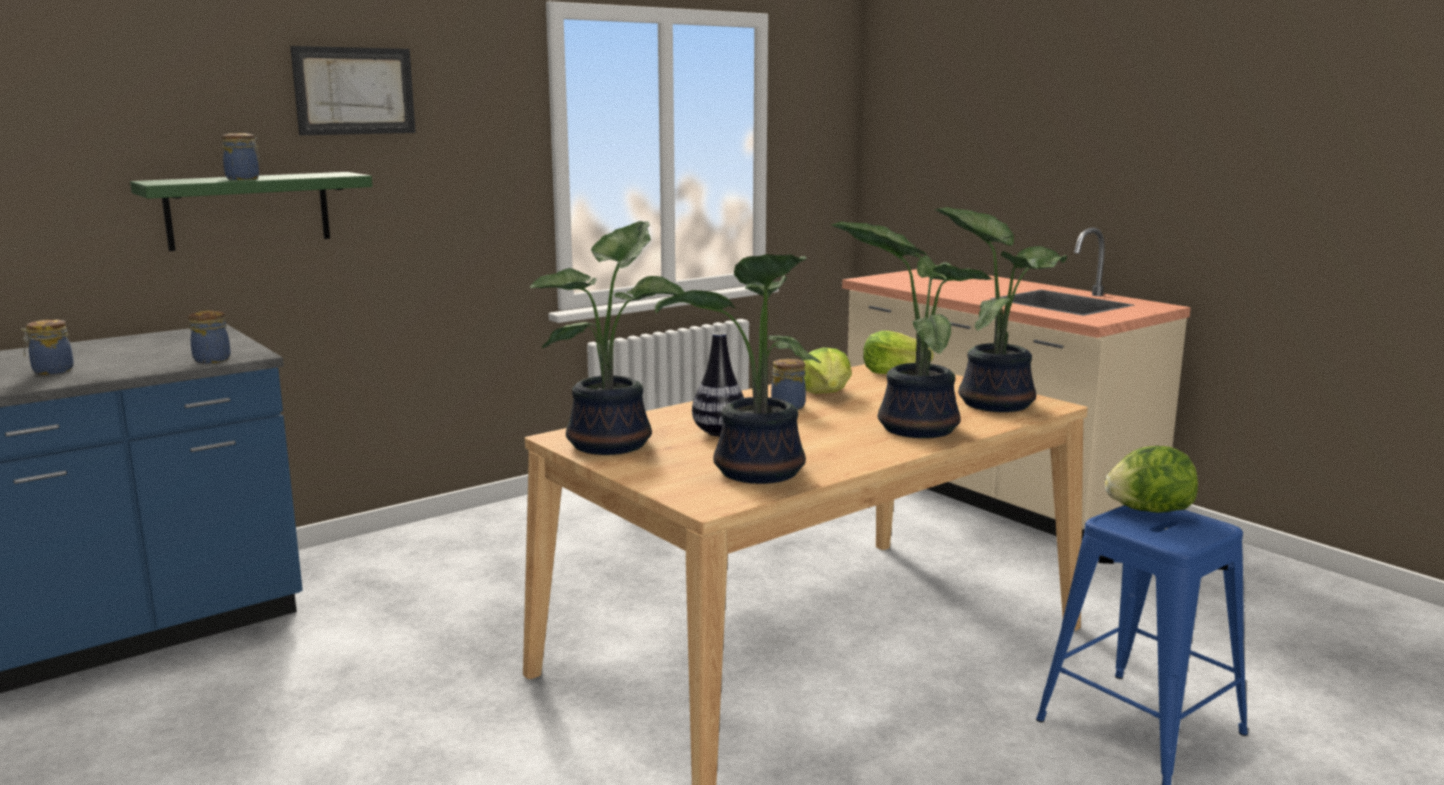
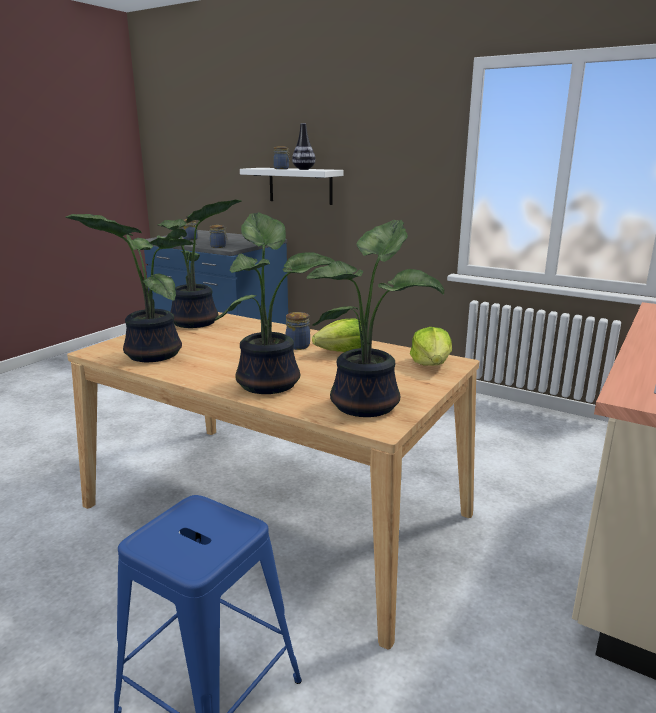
camera: 70 degrees right, 5 degrees up
green shelf [130,172,372,251] -> white shelf [240,168,344,205]
picture [290,46,416,135] -> none
vase [692,332,744,436] -> vase moved to [292,124,315,170]
lettuce [1105,446,1198,513] -> none

